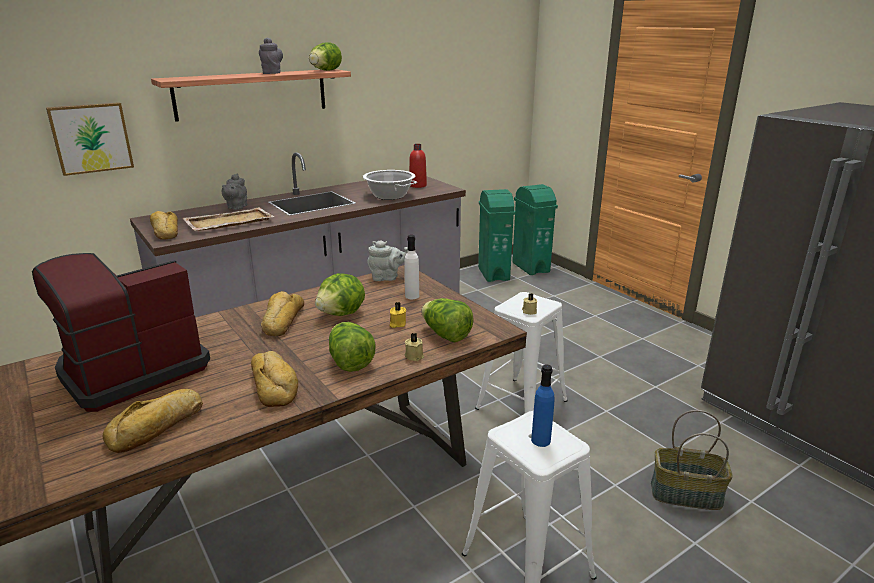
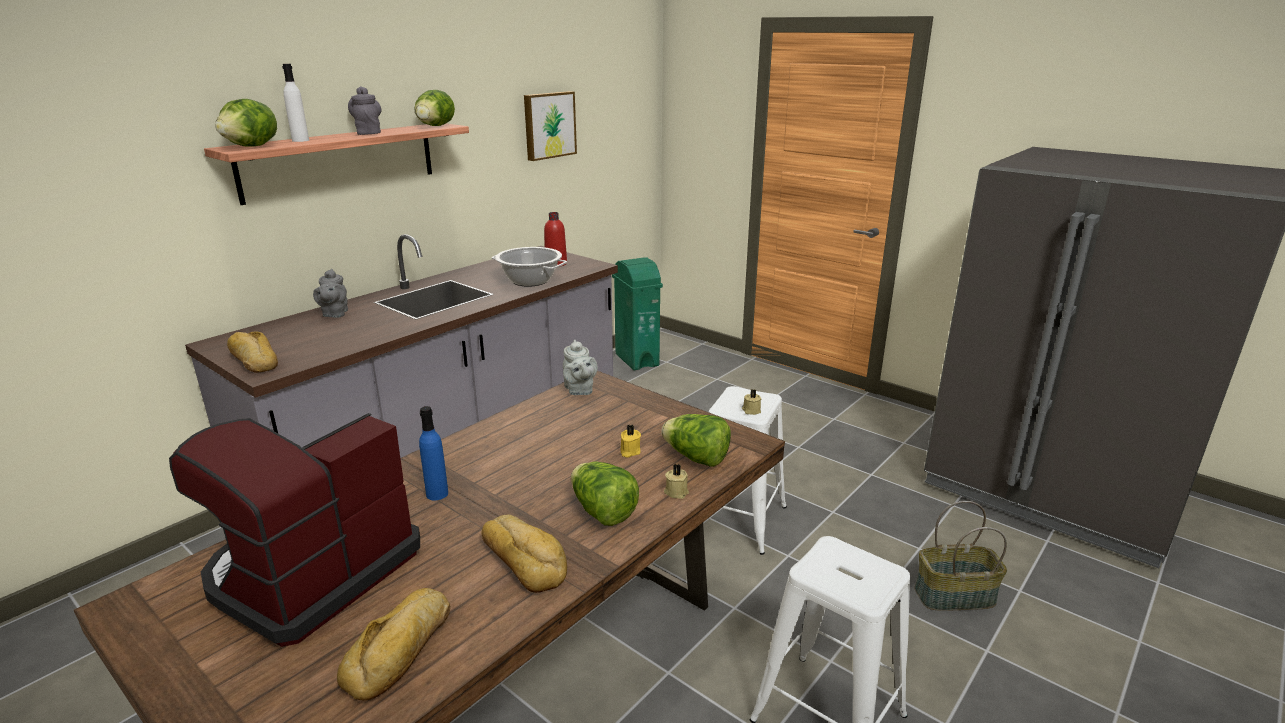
camera: 15 degrees left, 0 degrees up
picture [46,102,134,176] -> picture moved to [524,91,577,161]
beige tray [182,207,274,231] -> none
bread [261,291,304,336] -> none
lettuce [315,273,365,316] -> lettuce moved to [215,99,277,147]
grey teapot [367,240,408,281] -> grey teapot turned 90 degrees clockwise [563,339,598,395]
white bottle [404,235,419,299] -> white bottle moved to [282,64,309,142]
green trash can [512,184,558,275] -> none
blue bottle [531,364,555,447] -> blue bottle moved to [419,406,448,500]

